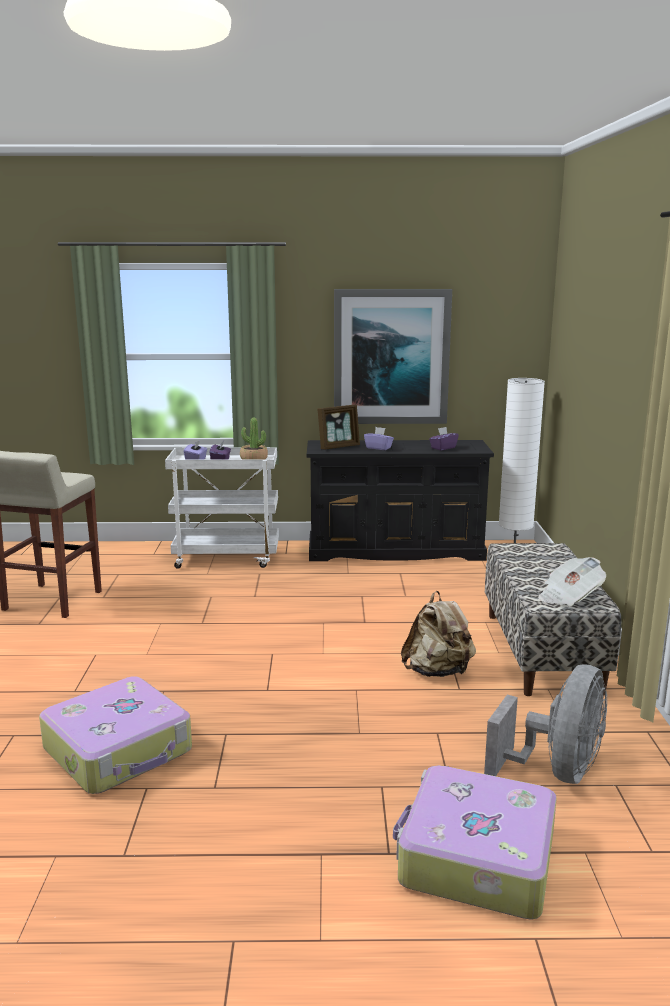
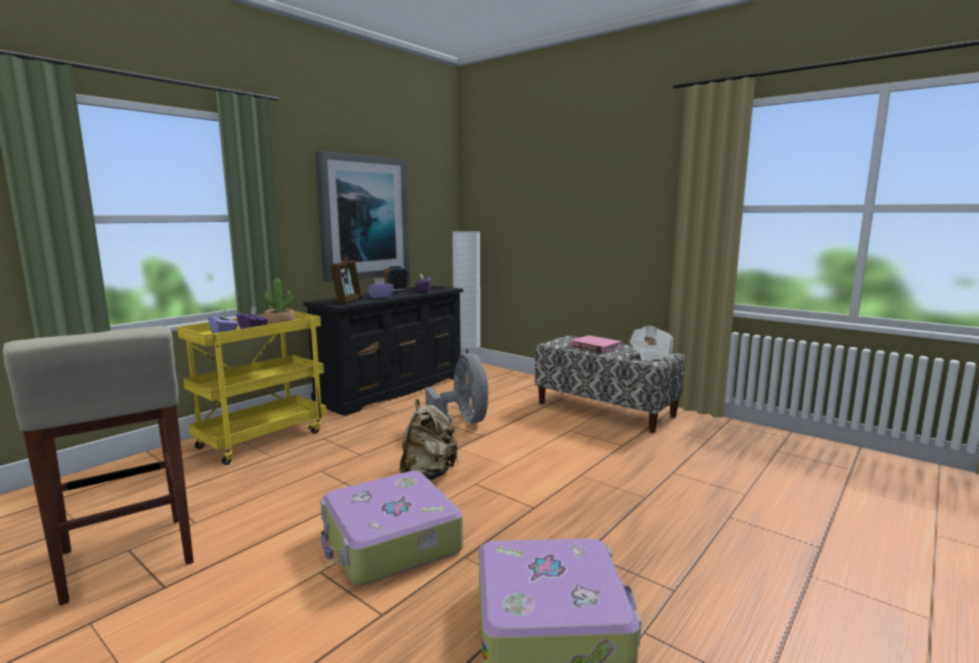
camera: 50 degrees left, 5 degrees down
white cart [165,447,279,569] -> yellow cart [177,311,327,465]
suitcase [393,765,557,920] -> suitcase moved to [320,471,463,585]
beige backpack [401,591,476,677] -> beige backpack moved to [400,399,458,480]
grey fan [484,664,607,784] -> grey fan moved to [425,353,489,423]
none -> alarm clock [383,266,410,293]
none -> pink book [570,335,622,353]

